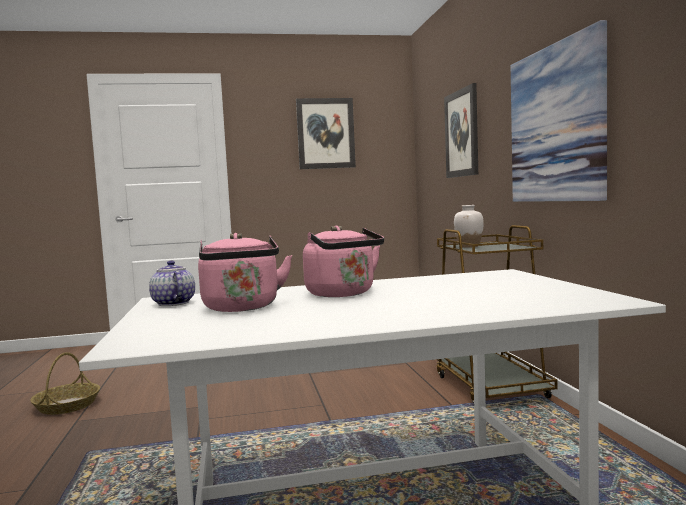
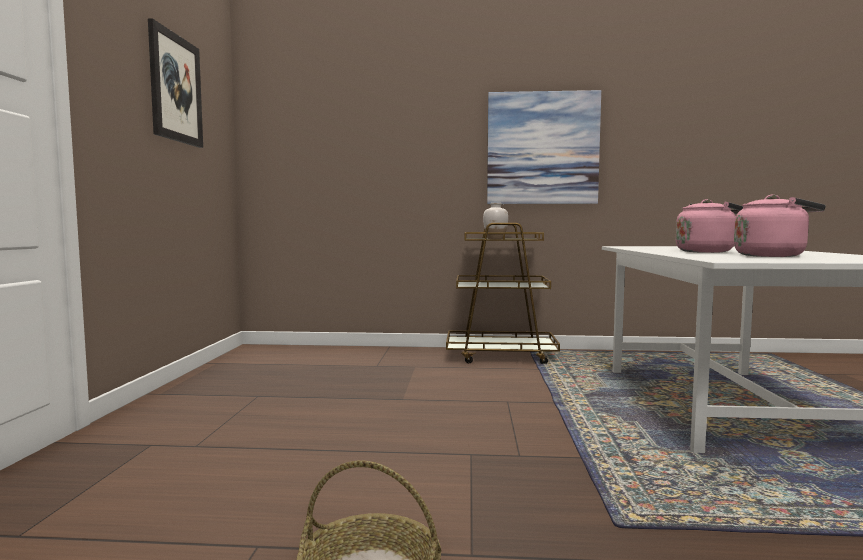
camera: 75 degrees left, 0 degrees up
teapot [149,260,195,306] -> none
picture [444,83,478,178] -> none

